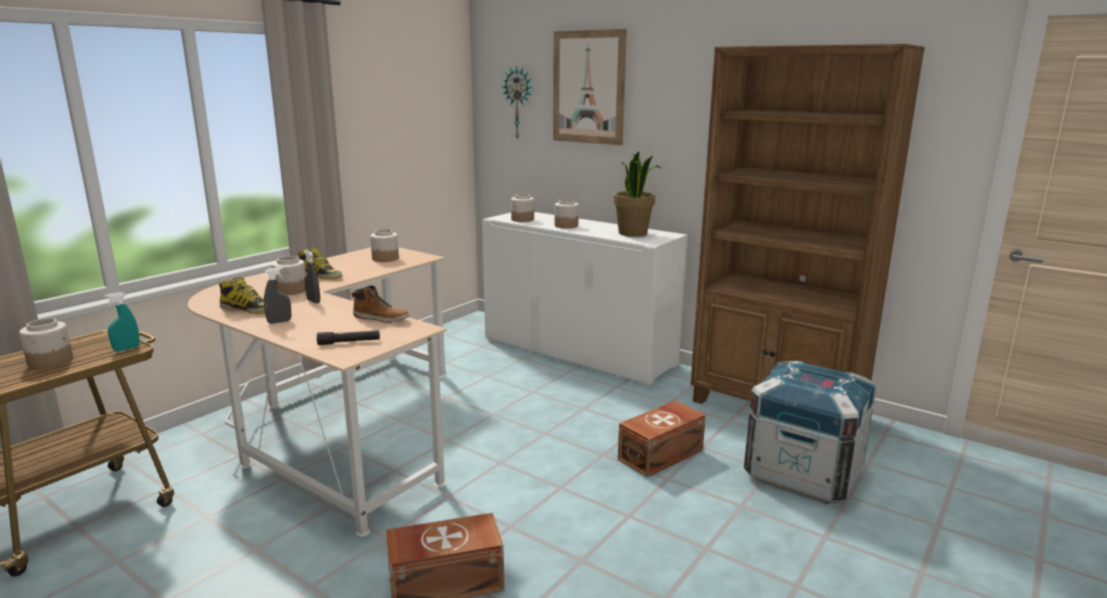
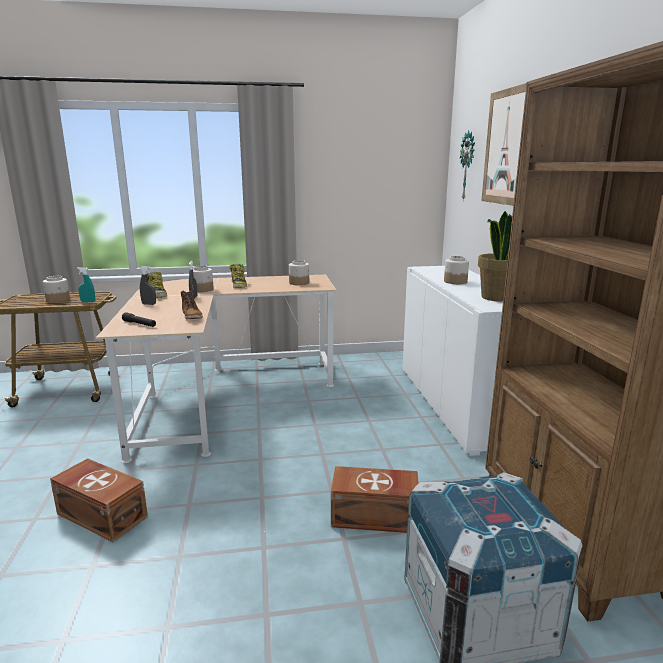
camera: 45 degrees right, 0 degrees up
jar [511,194,534,222] -> none

